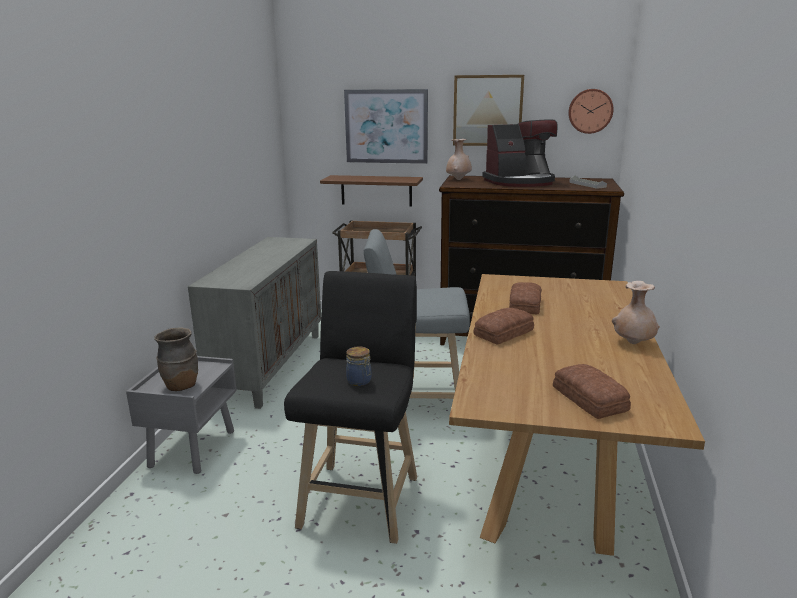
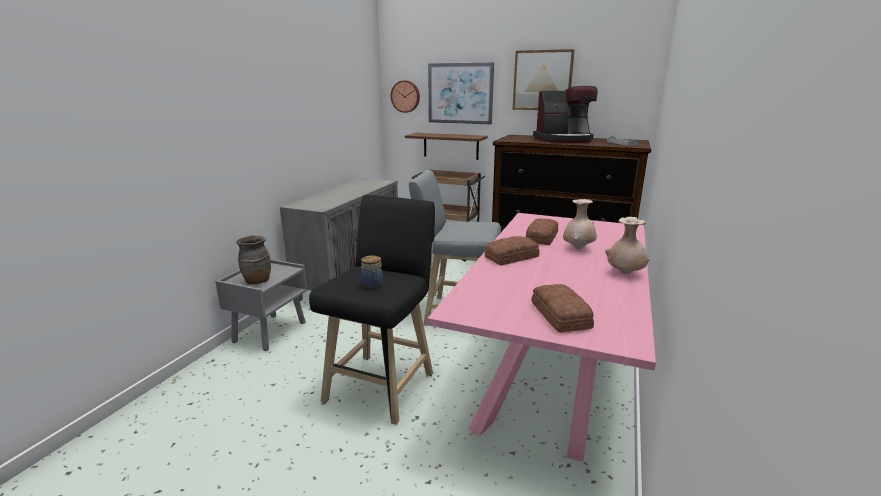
camera: 10 degrees right, 0 degrees up
beige vase [446,139,472,180] -> beige vase moved to [563,199,597,249]
brown dining table [449,274,705,556] -> pink dining table [427,213,656,462]
wall clock [568,89,613,134] -> wall clock moved to [391,80,420,113]

